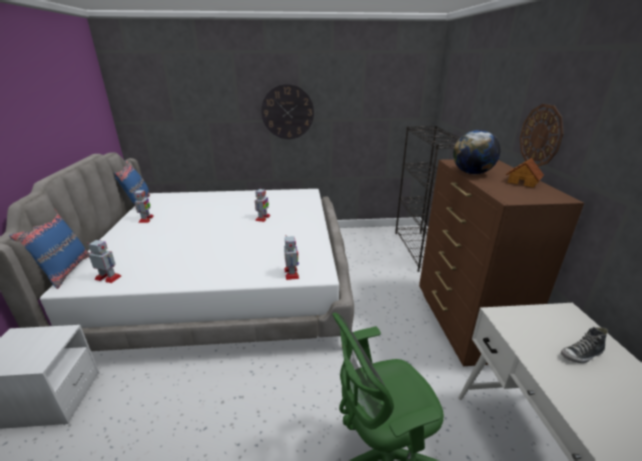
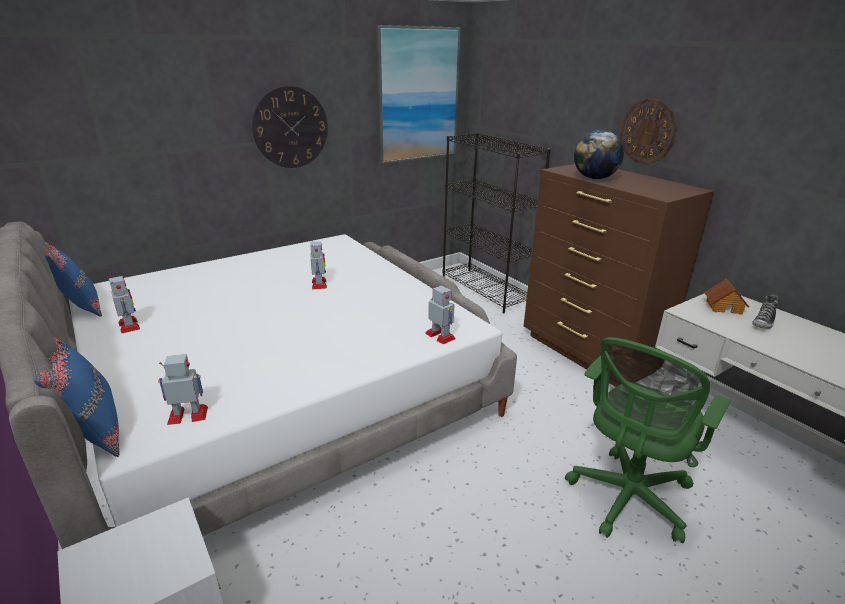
camera: 30 degrees left, 0 degrees up
toy house [506,158,544,188] -> toy house moved to [704,278,749,315]
none -> picture [376,25,461,164]

